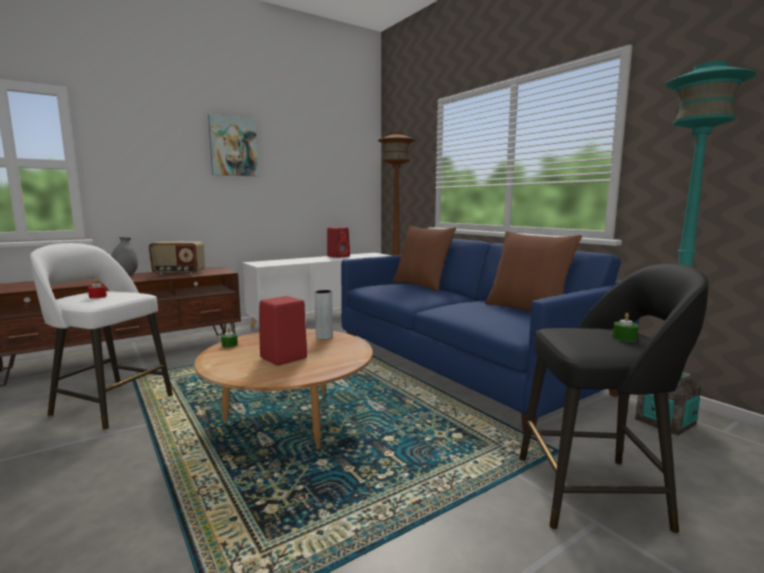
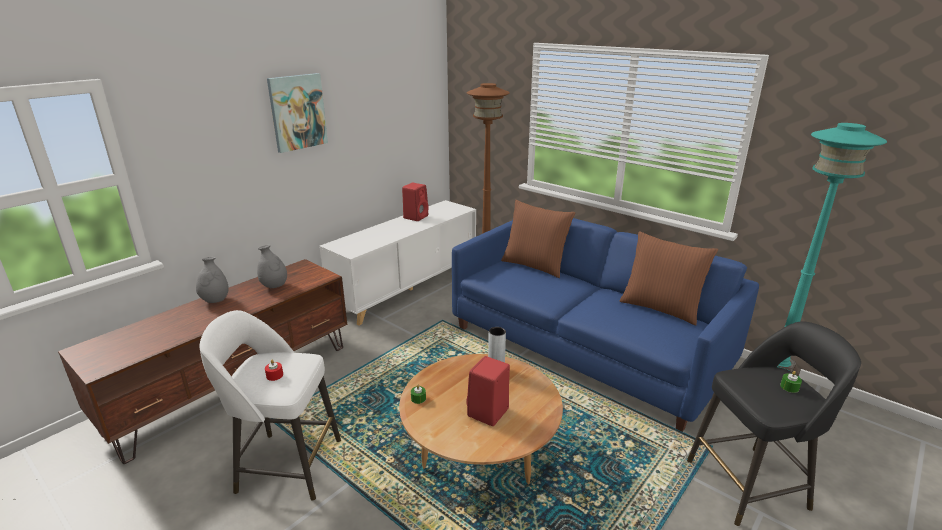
camera: 15 degrees left, 15 degrees up
radio [149,241,205,275] -> grey vase [257,245,287,288]

